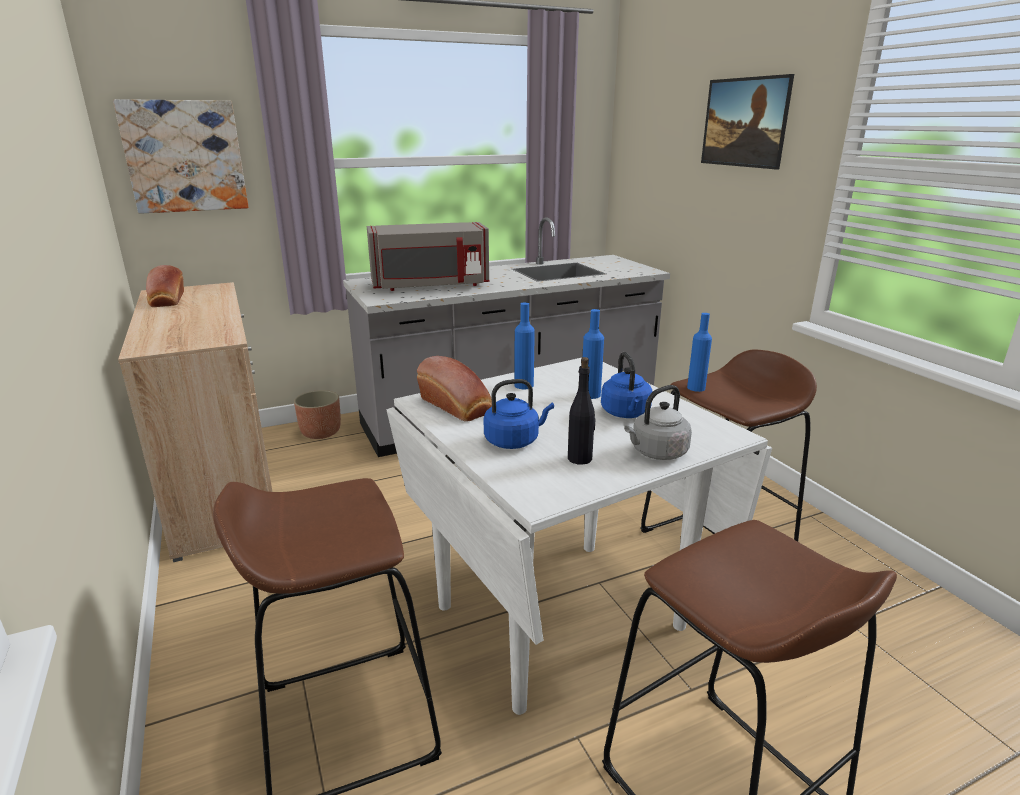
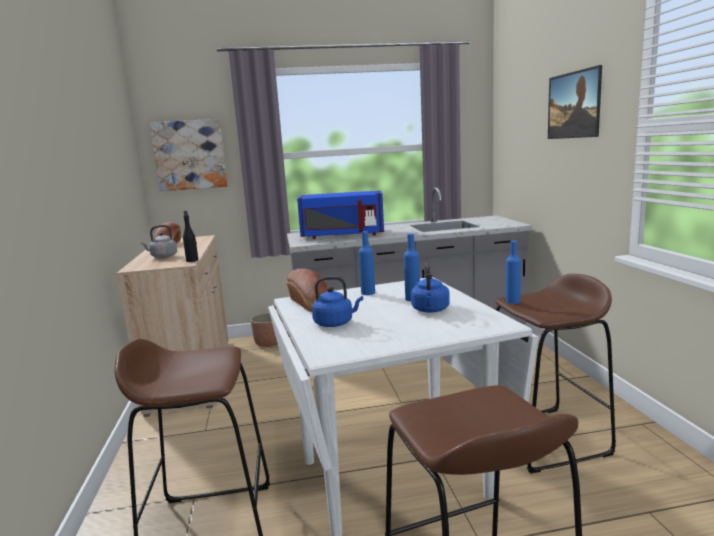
camera: 15 degrees right, 10 degrees down
grey microwave [367,222,489,291] -> blue microwave [297,190,384,239]
black bottle [568,357,595,465] -> black bottle moved to [183,211,198,262]
grey kettle [624,385,692,460] -> grey kettle moved to [141,225,177,258]

